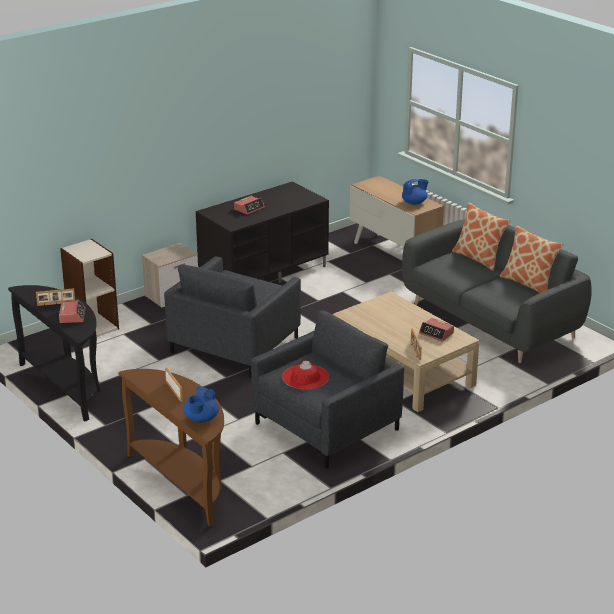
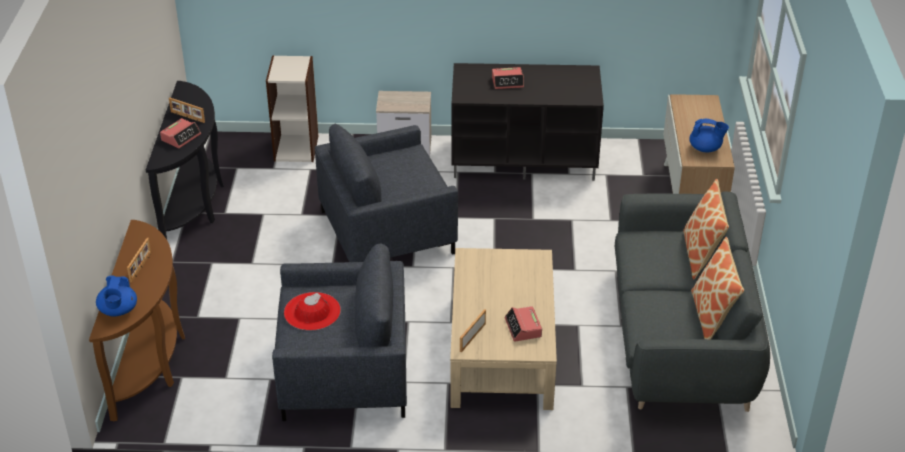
camera: 40 degrees right, 10 degrees up
blue teapot [183,386,219,423] -> blue teapot turned 60 degrees counterclockwise [96,275,137,317]

